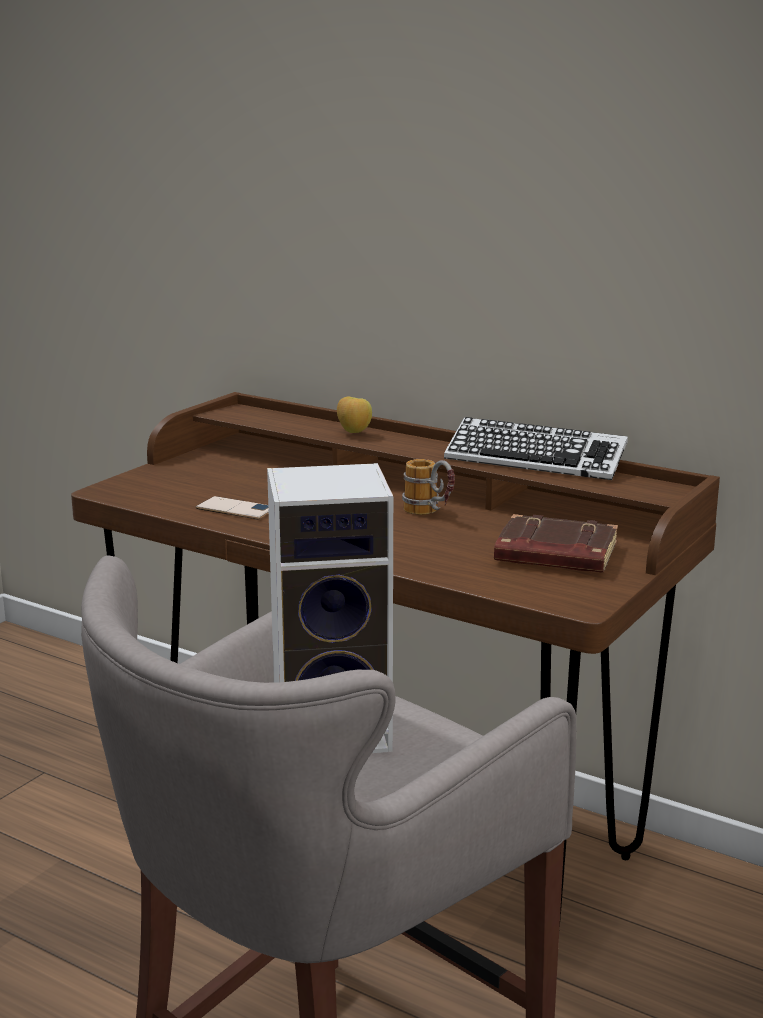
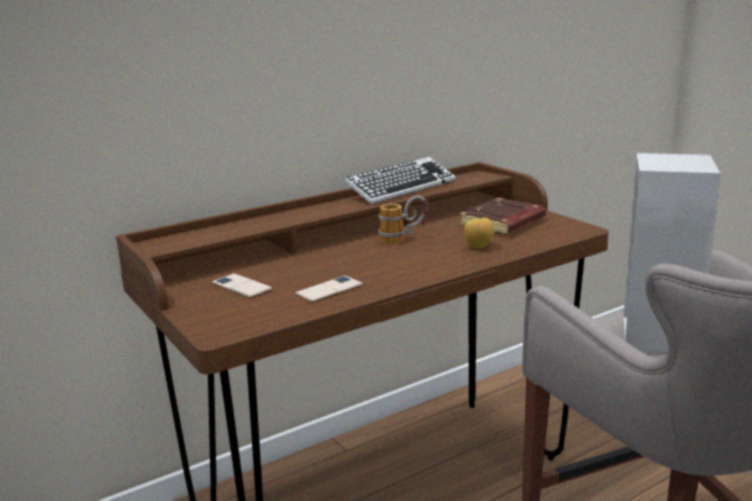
camera: 65 degrees left, 0 degrees up
apple [337,396,372,433] -> apple moved to [464,218,494,248]
none -> phone [212,273,272,298]

